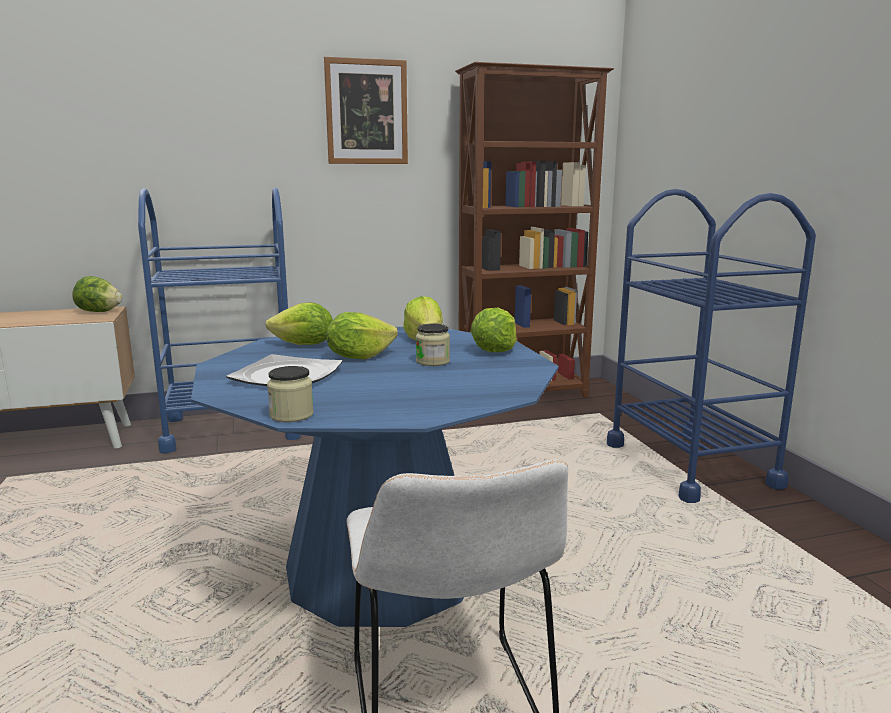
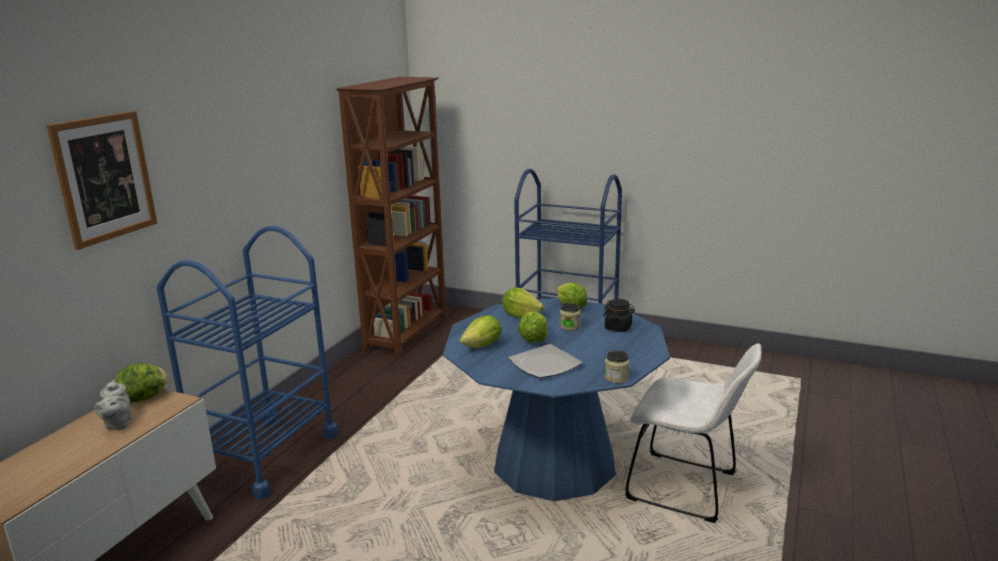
camera: 50 degrees left, 5 degrees up
picture [324,57,408,164] -> picture moved to [47,111,157,250]
none -> grey teapot [95,379,132,430]
none -> black jar [603,299,635,332]

